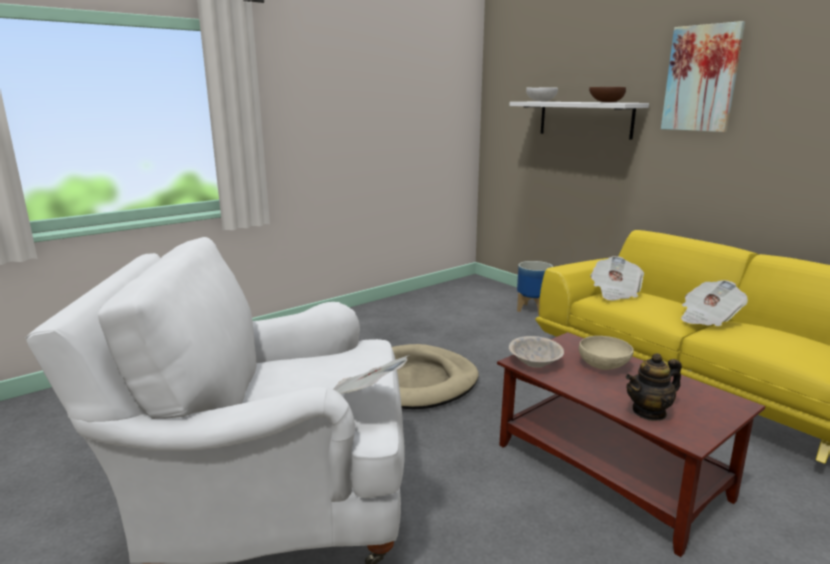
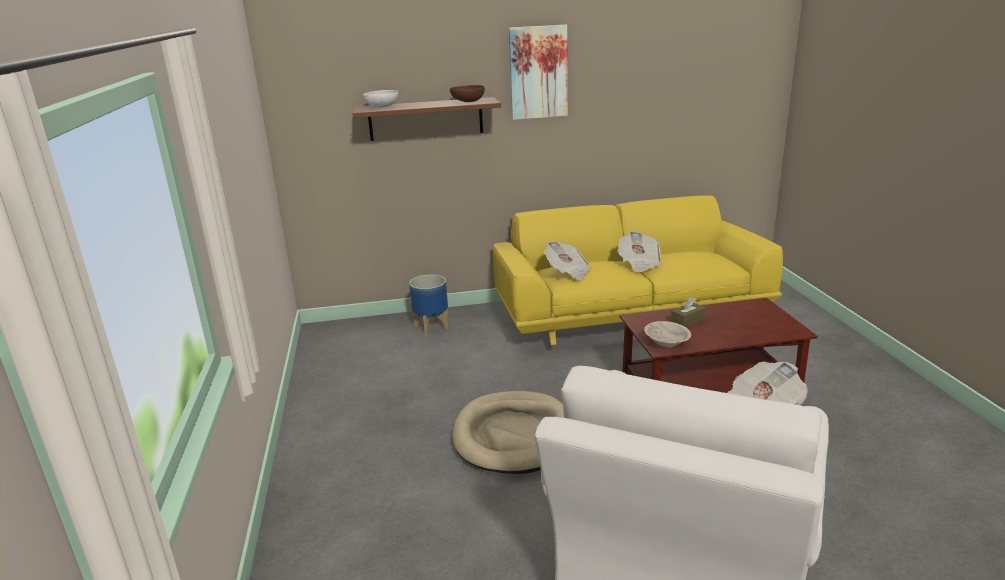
camera: 60 degrees left, 5 degrees up
white shelf [509,102,649,140] -> brown shelf [353,97,501,141]
beige bowl [579,336,634,370] -> brown tissue box [670,297,706,327]
teapot [626,353,682,421] -> none

